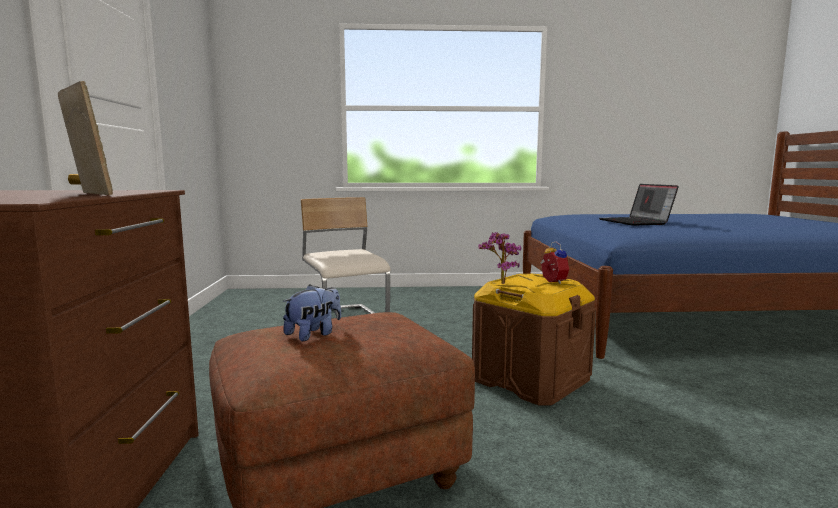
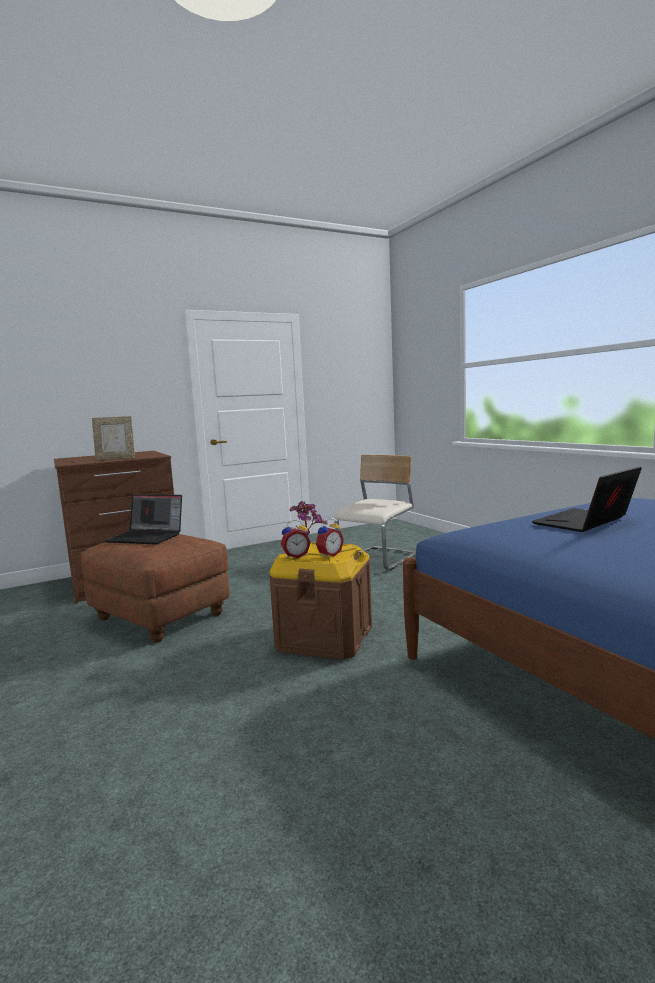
camera: 65 degrees right, 0 degrees up
picture frame [58,81,113,195] -> picture frame turned 60 degrees clockwise [92,416,135,460]
plush toy [283,284,341,341] -> laptop [105,494,182,544]
none -> alarm clock [281,520,311,558]

